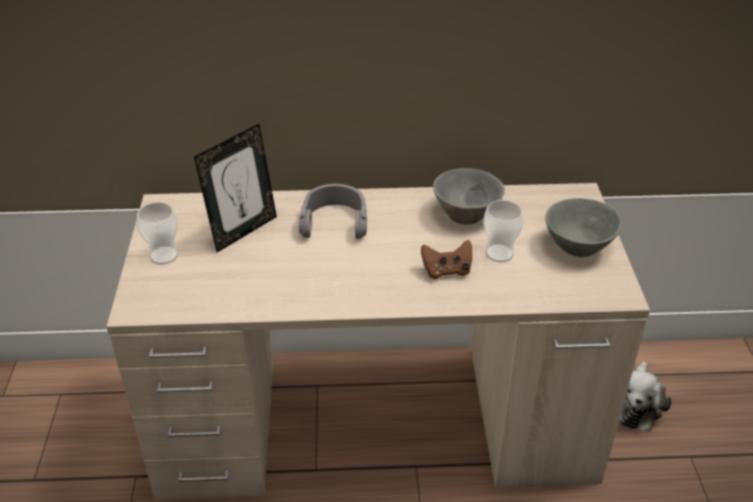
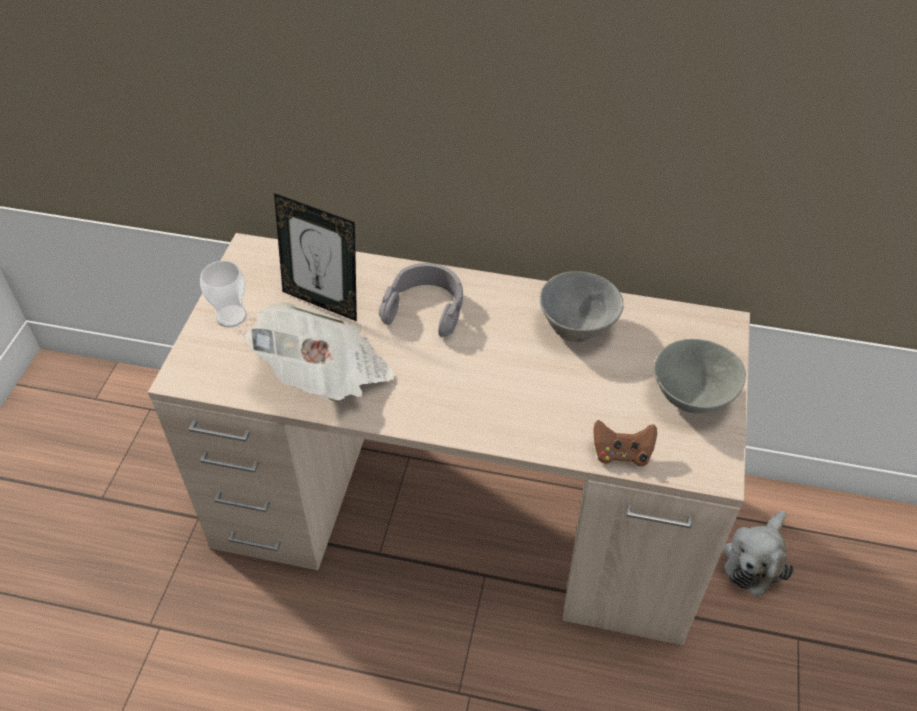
camera: 15 degrees right, 10 degrees up
picture frame [194,124,277,252] -> picture frame turned 60 degrees clockwise [274,193,357,321]
brown game controller [421,240,472,279] -> brown game controller moved to [593,420,657,467]
cup [483,200,524,262] -> none
none -> newspaper [244,302,396,402]

